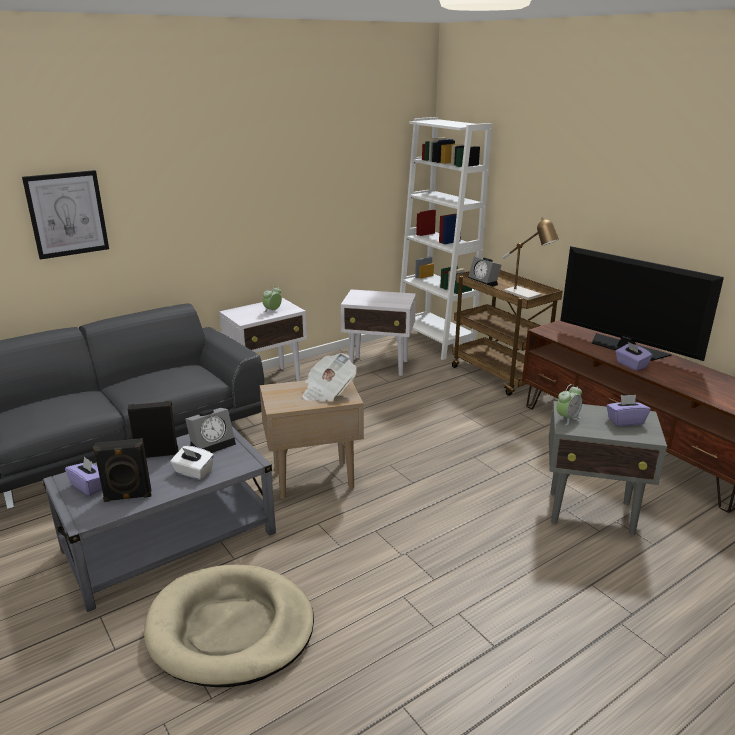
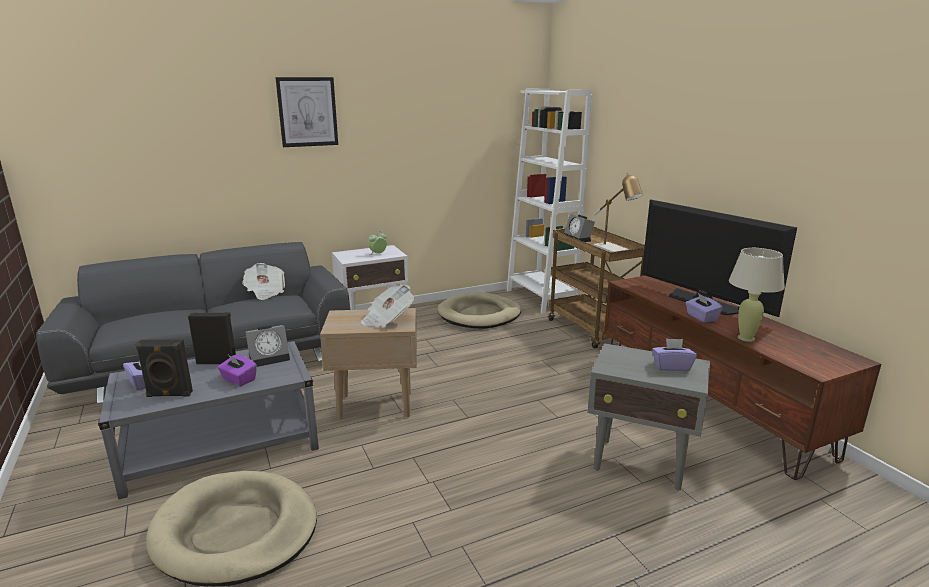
camera: 10 degrees right, 5 degrees down
picture [22,170,109,260] -> picture moved to [275,77,338,147]
white tissue box [170,446,214,480] -> purple tissue box [217,355,257,386]
white side table [341,289,416,376] -> beige dog bed [438,292,522,328]
alarm clock [557,384,582,425] -> none
none -> newspaper [242,263,285,300]
none -> beige table lamp [729,248,785,342]

